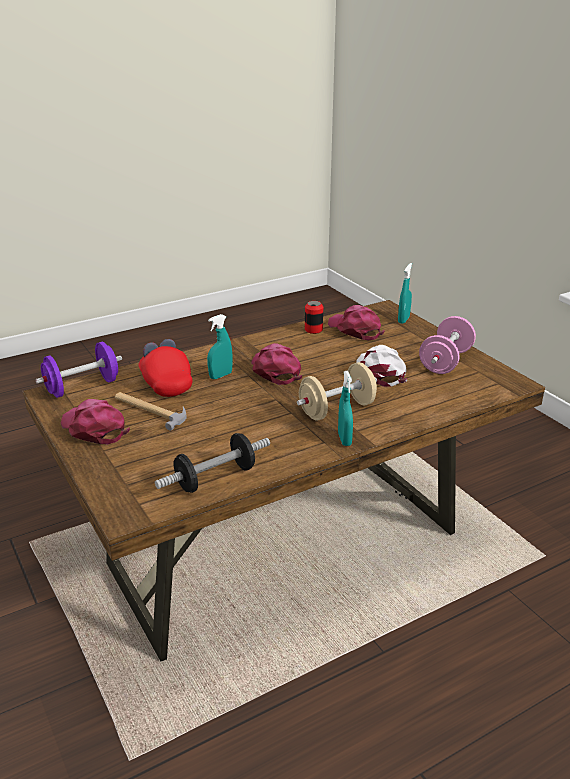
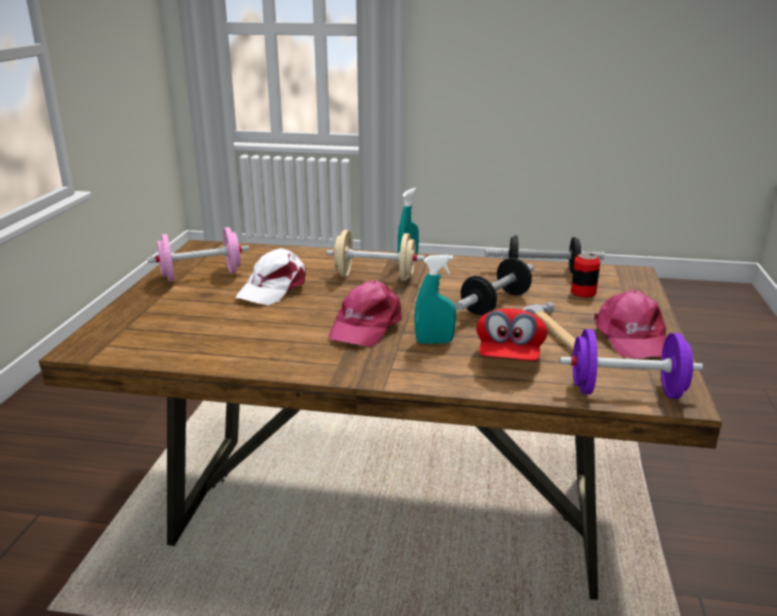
camera: 140 degrees left, 5 degrees down
can [305,301,323,334] -> can moved to [571,253,600,297]
pink cap [328,305,385,341] -> none
turquoise spray bottle [398,263,412,324] -> none
none -> dumbbell [455,258,534,316]

